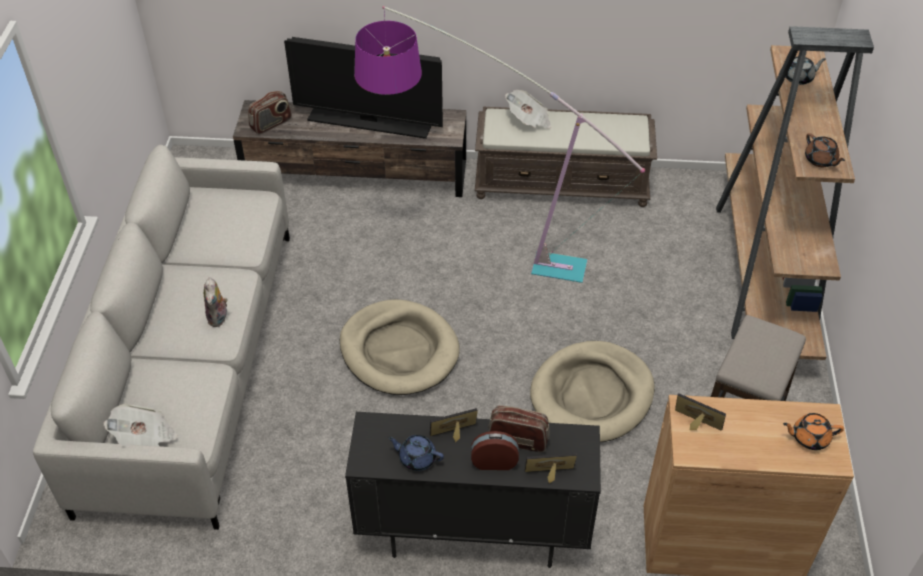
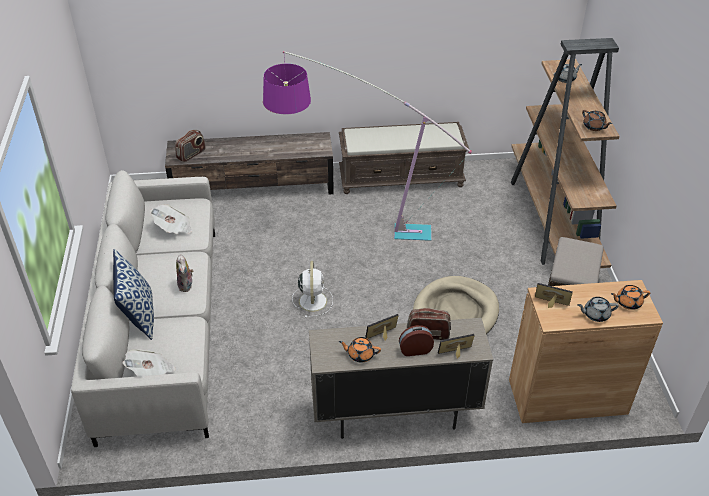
camera: 10 degrees left, 5 degrees down
television [284,37,443,139] -> none
beige dog bed [340,299,460,395] -> white fan [292,261,333,318]
black cabinet [345,412,601,568] -> beige cabinet [309,318,493,439]
blue teapot [387,435,444,471] -> orange teapot [339,337,381,362]
newspaper [505,90,551,129] -> newspaper moved to [150,204,192,234]
none -> pillow [113,249,154,340]
none -> grey teapot [578,297,619,322]

